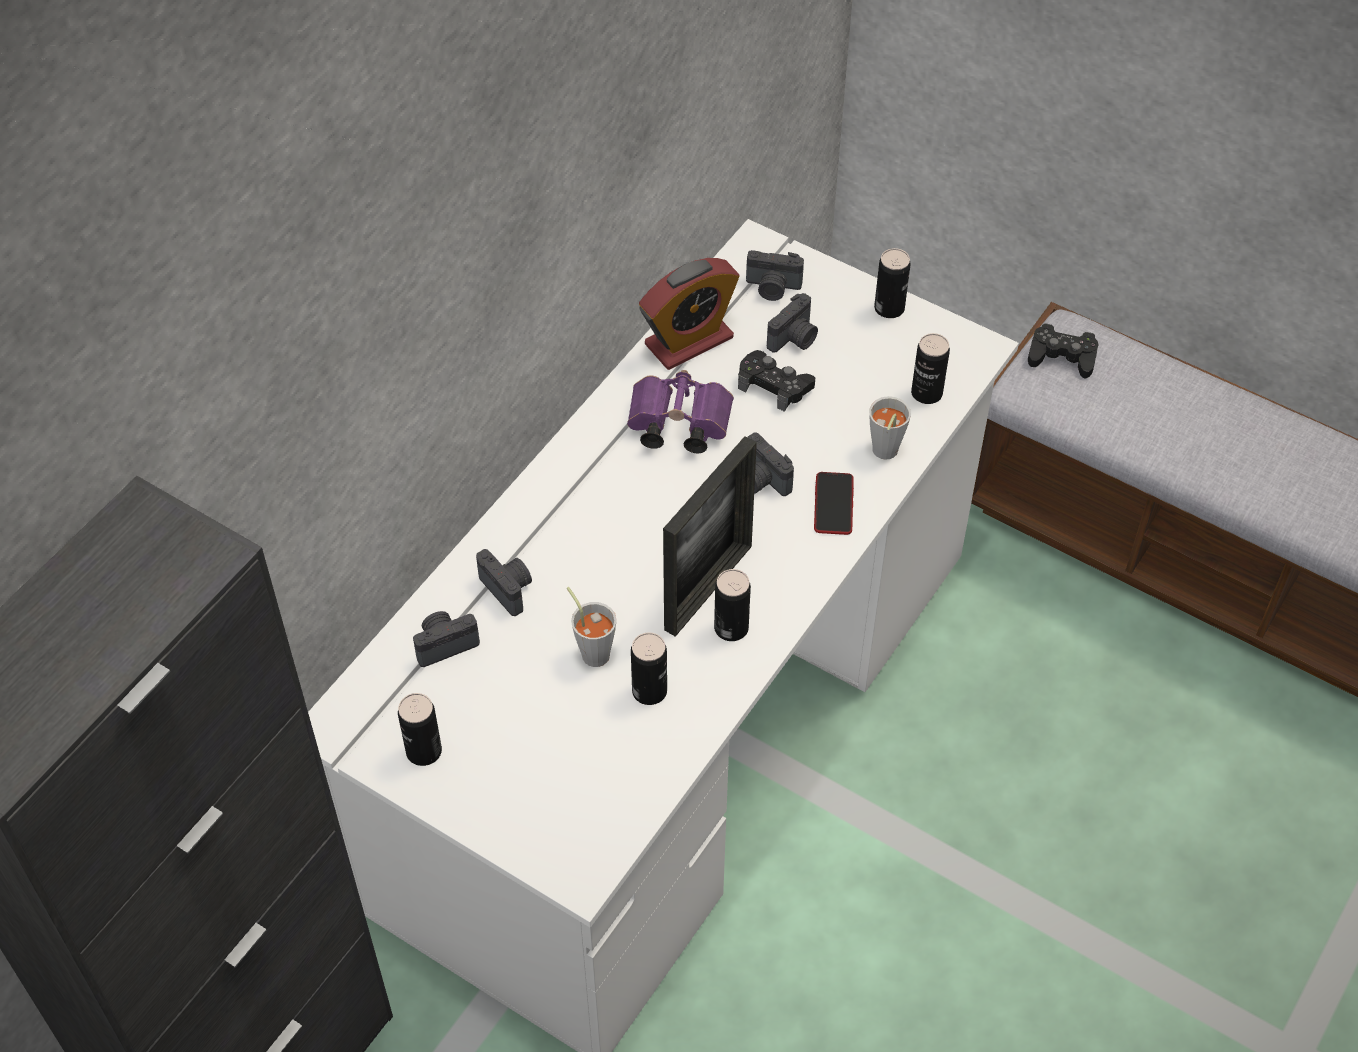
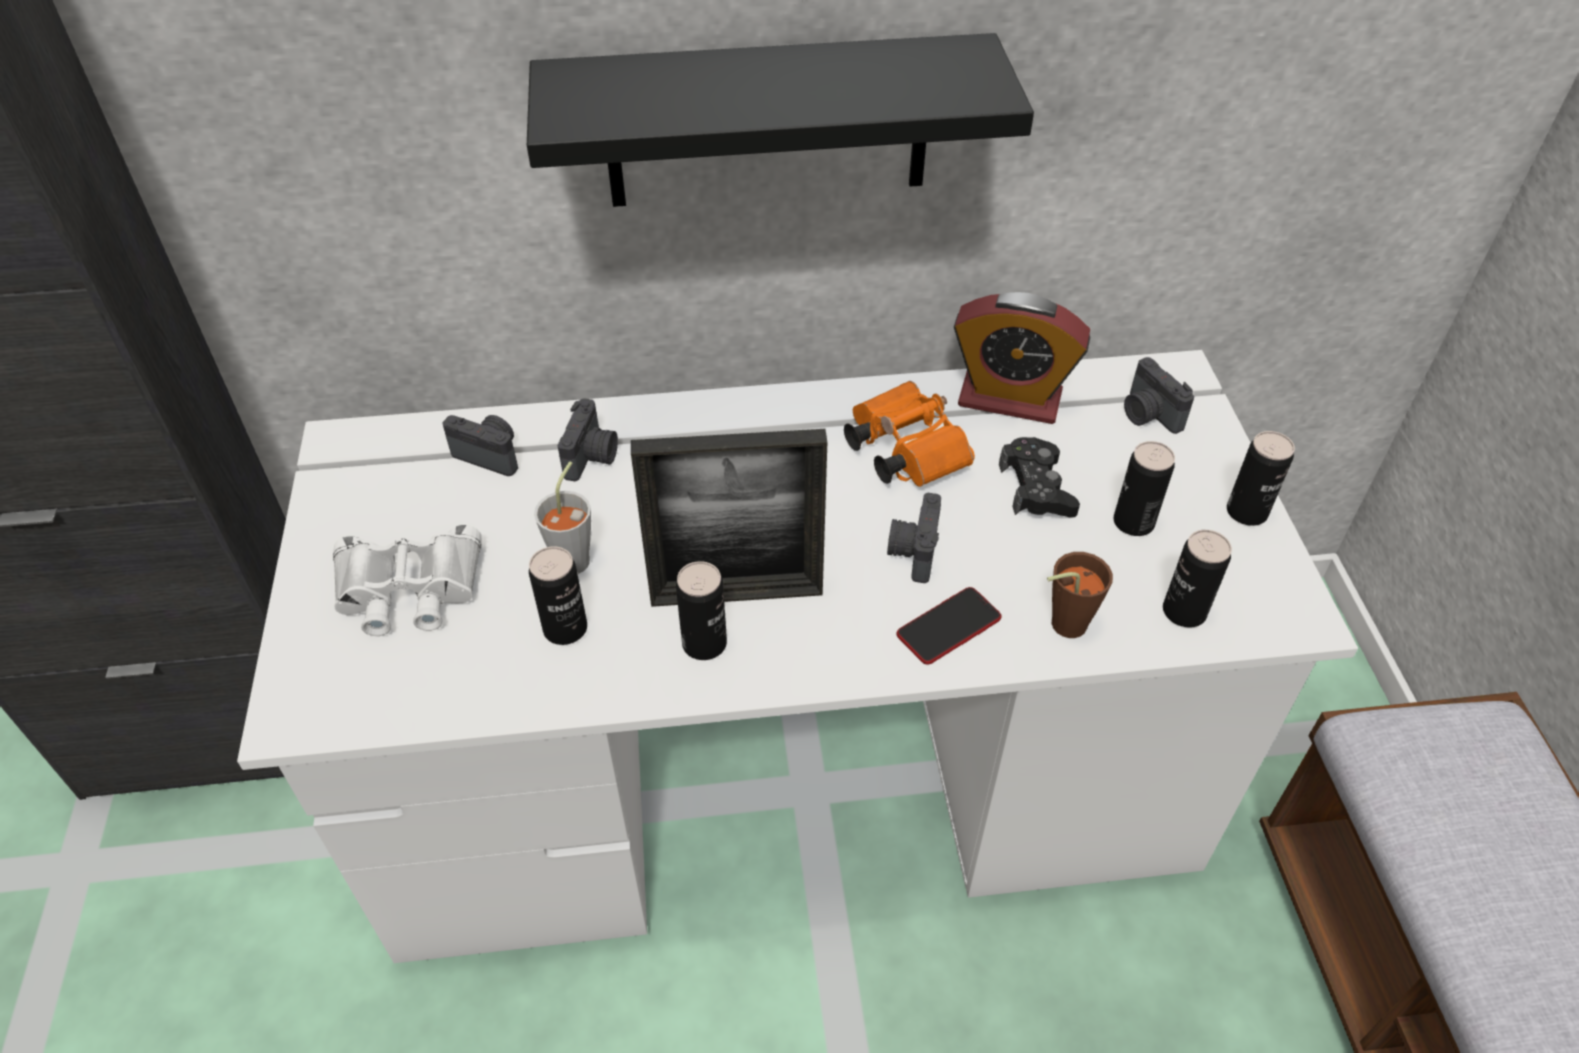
camera: 50 degrees right, 5 degrees down
can [398,693,442,766] -> can moved to [1113,441,1175,536]
purple binoculars [627,370,734,453] -> orange binoculars [844,381,975,487]
camera [767,293,818,353] -> none
grey cup [869,396,911,460] -> brown cup [1047,552,1113,638]
black game controller [1028,323,1098,379] -> none
none -> white binoculars [333,525,482,636]
none -> black shelf [527,33,1034,207]

